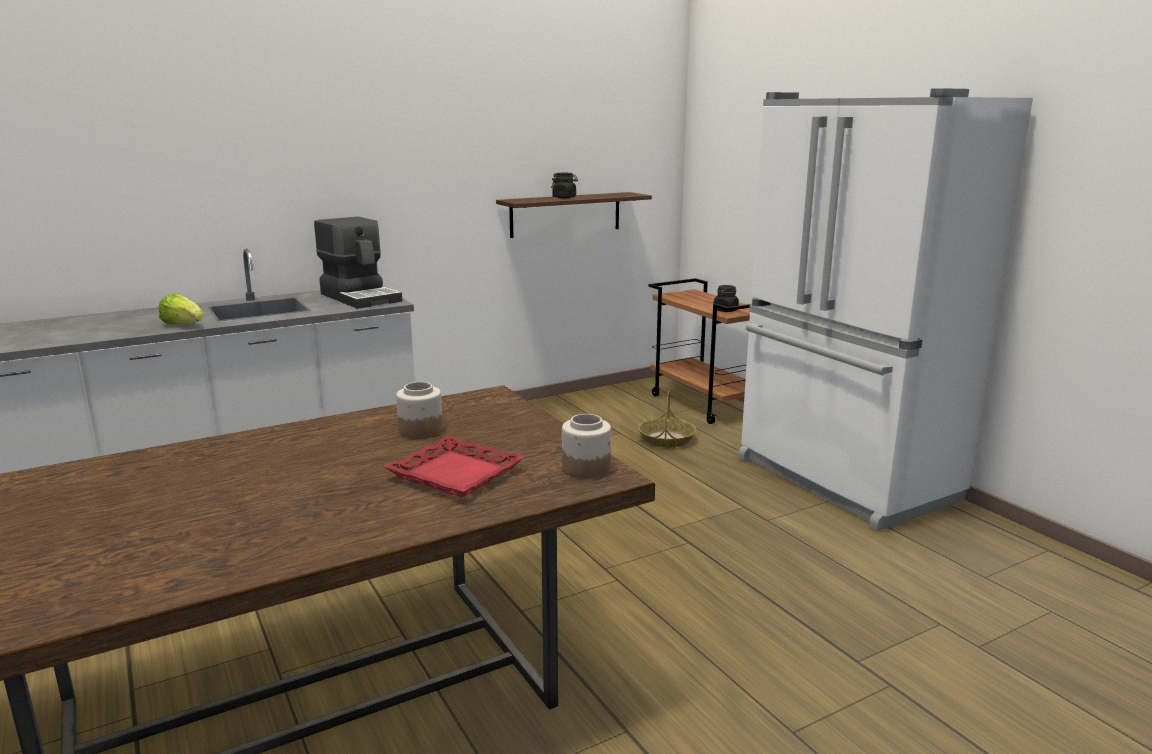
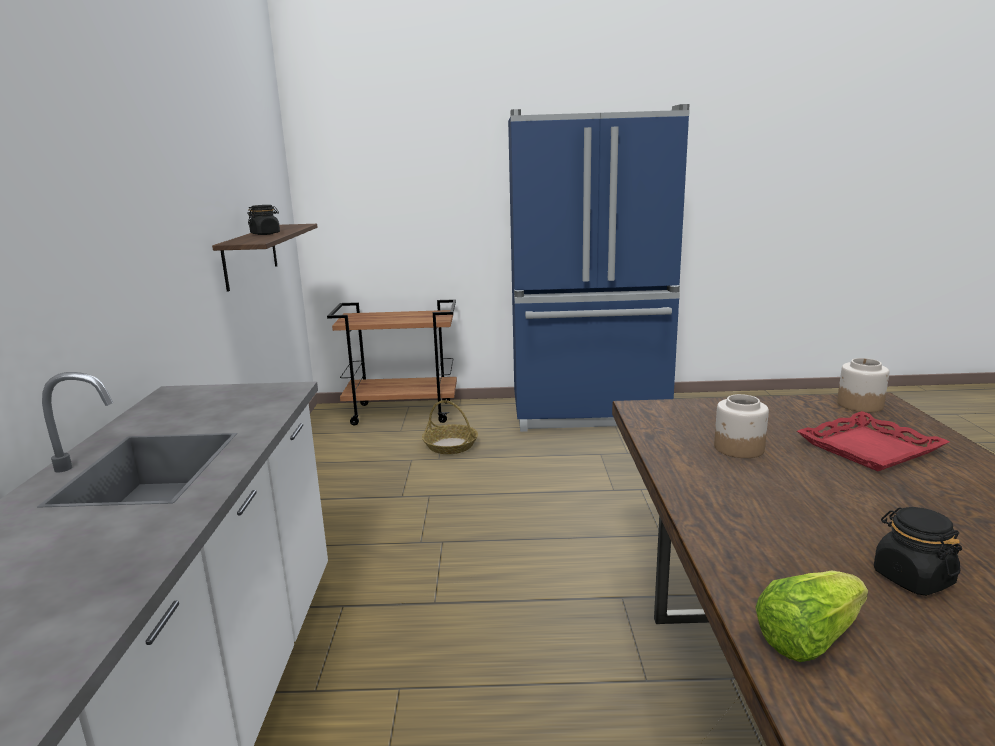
camera: 60 degrees left, 0 degrees up
lettuce [159,294,204,324] -> lettuce moved to [755,570,868,662]
coffee machine [314,217,402,309] -> none
black jar [713,285,739,312] -> black jar moved to [874,507,962,596]
white fridge [738,88,1033,531] -> blue fridge [508,104,690,432]

